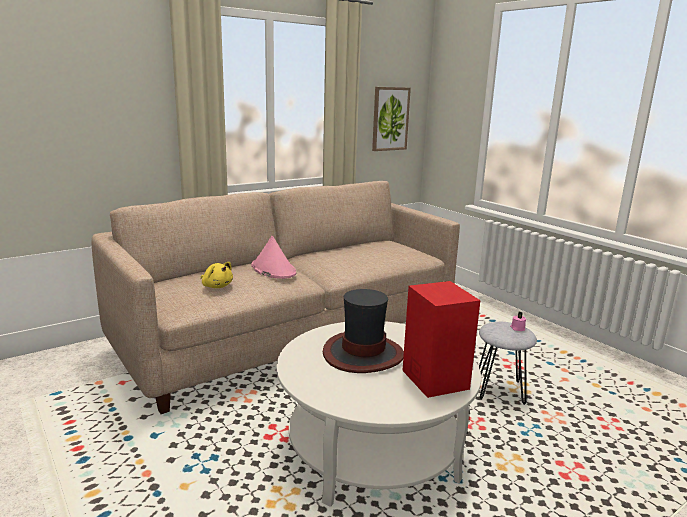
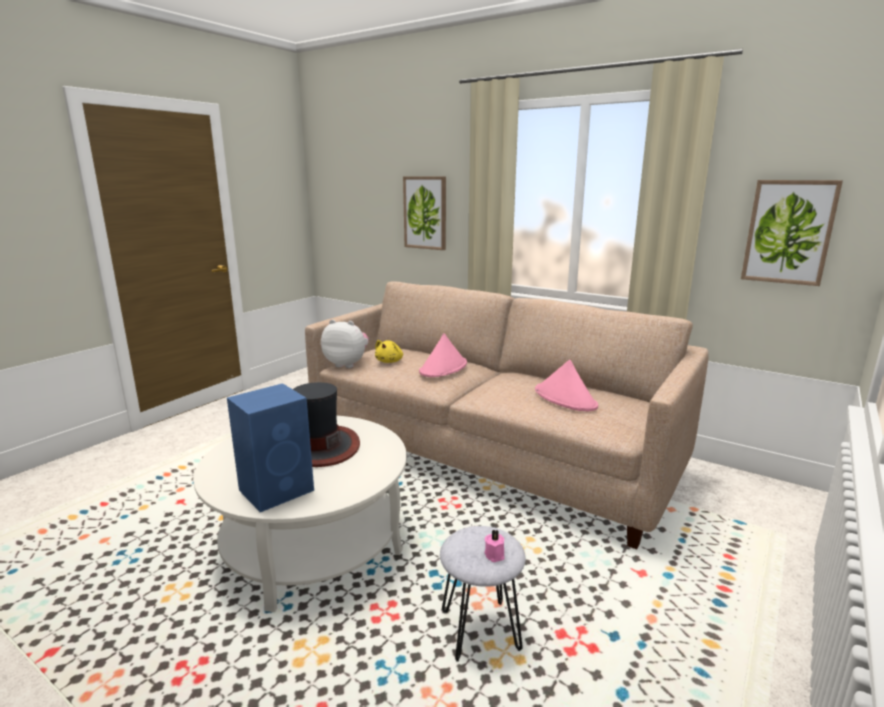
camera: 70 degrees right, 0 degrees up
red speaker [402,281,480,398] -> blue speaker [227,383,314,512]
none -> plush toy [321,319,369,368]
none -> picture [403,177,446,250]
none -> pink hat [535,360,598,411]

